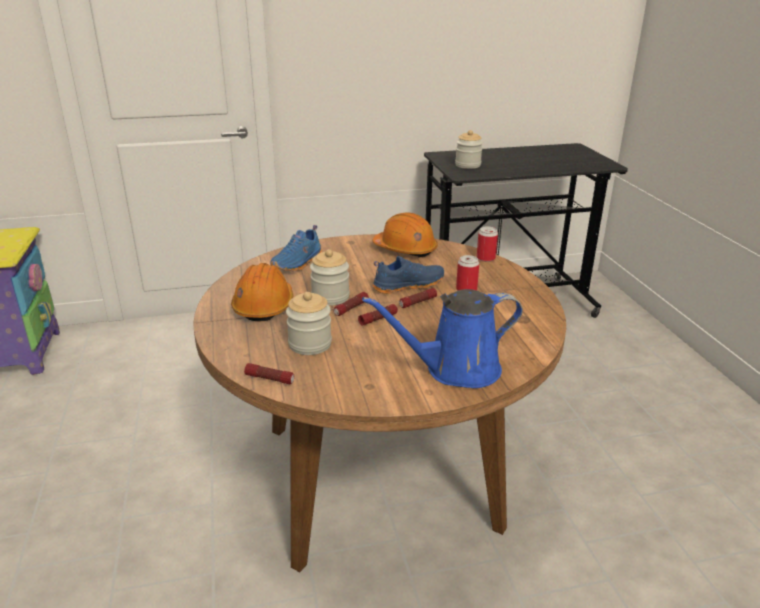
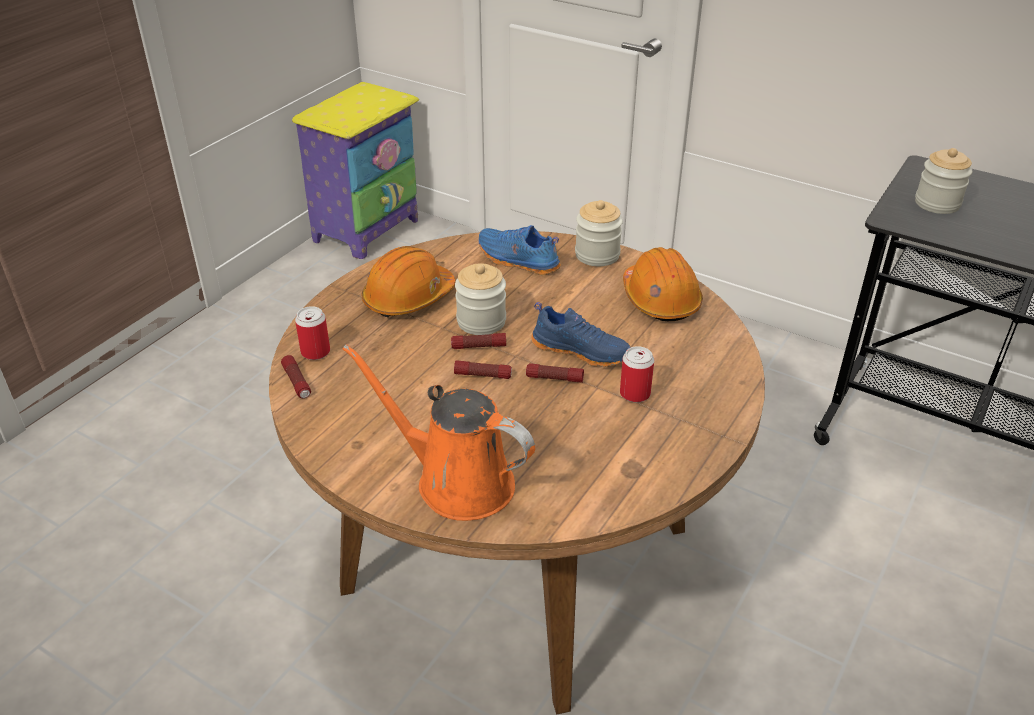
camera: 45 degrees right, 10 degrees up
blue shoe [270,225,322,271] -> blue shoe turned 45 degrees clockwise [478,225,561,275]
jar [286,292,332,355] -> jar moved to [575,200,623,266]
blue watering can [362,289,523,388] -> orange watering can [342,344,535,521]
can [477,226,498,262] -> can moved to [295,306,330,360]

